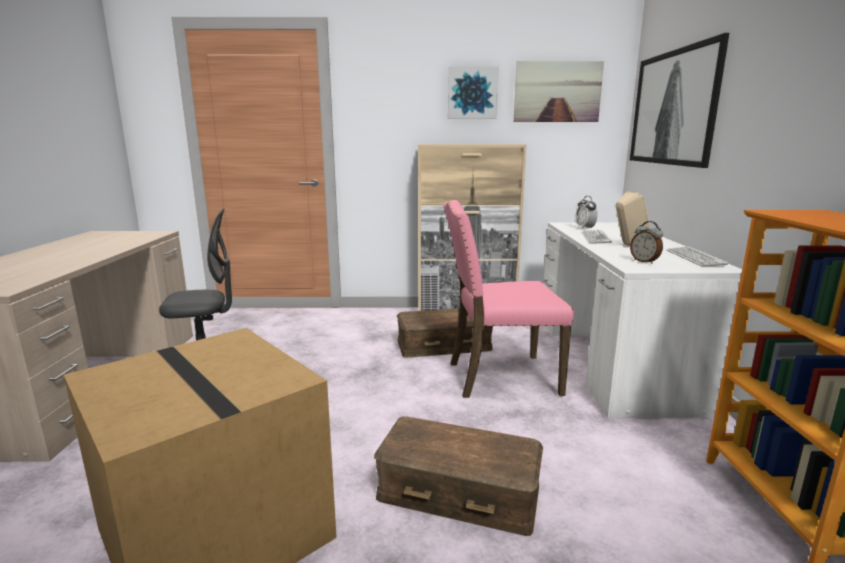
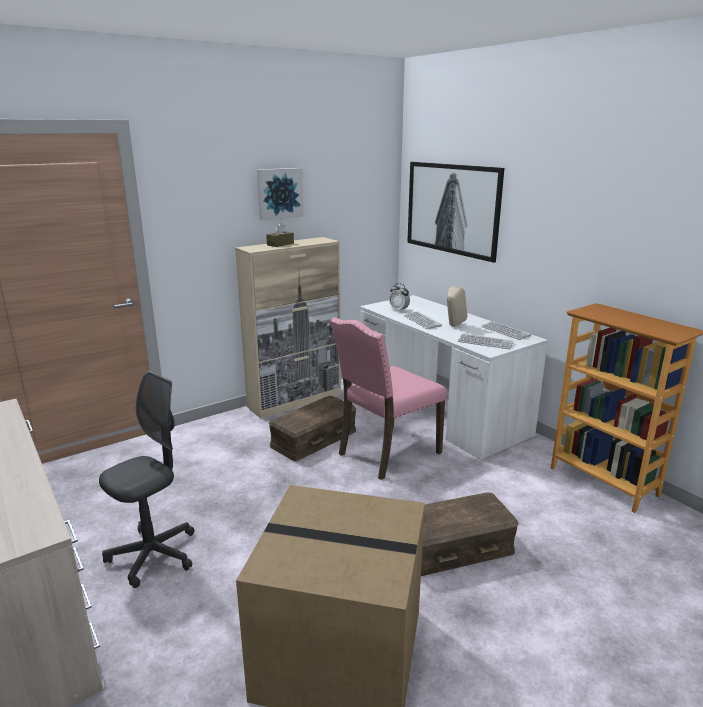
camera: 35 degrees left, 5 degrees up
picture [514,61,604,122] -> none
alarm clock [630,221,663,264] -> keyboard [458,334,514,349]
none -> brown tissue box [266,223,294,247]

